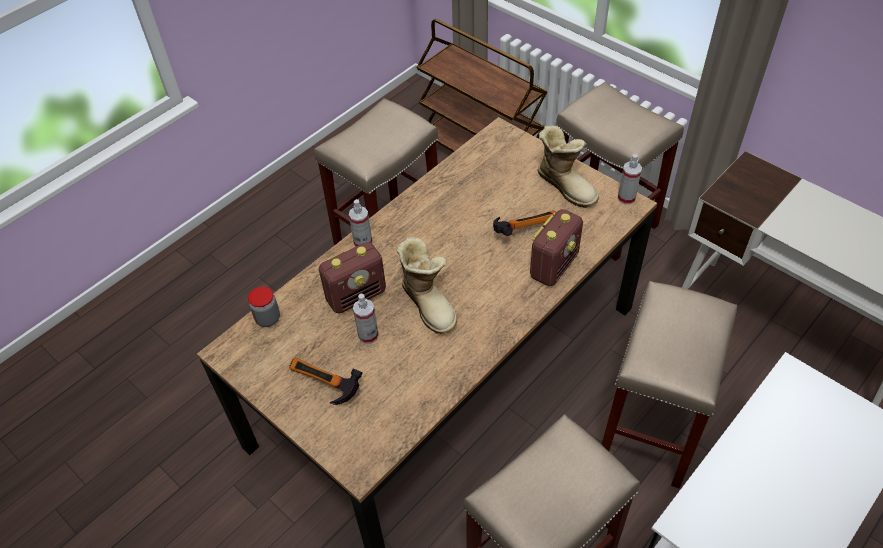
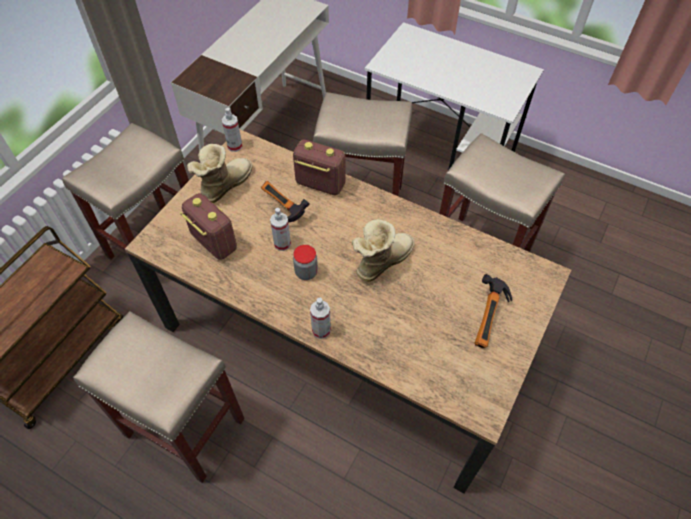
camera: 105 degrees left, 5 degrees up
jar [248,286,280,327] -> jar moved to [293,245,318,280]
radio [319,242,386,314] -> radio moved to [180,193,237,260]
spray bottle [353,294,379,344] -> spray bottle moved to [270,208,291,251]

